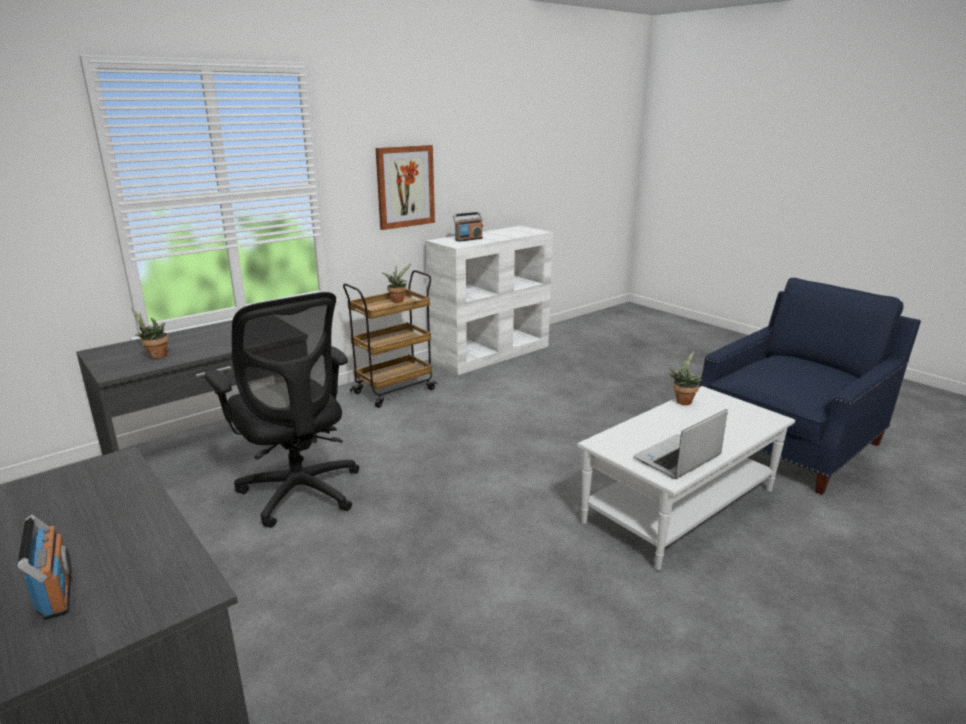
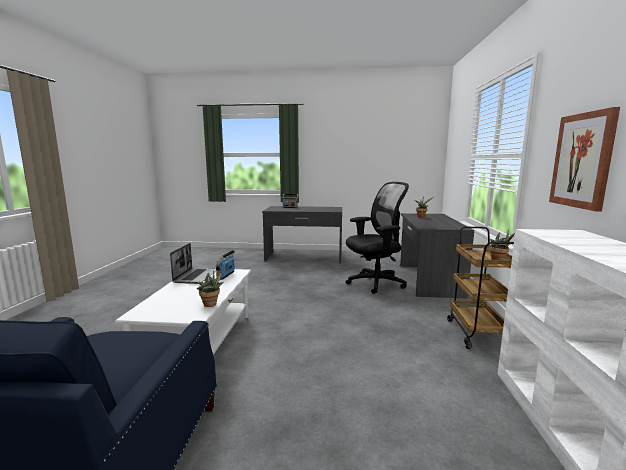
camera: 135 degrees right, 10 degrees down
black office chair [205,292,359,528] -> black office chair turned 150 degrees clockwise [346,182,409,294]
radio [453,212,483,242] -> radio moved to [216,250,235,280]

